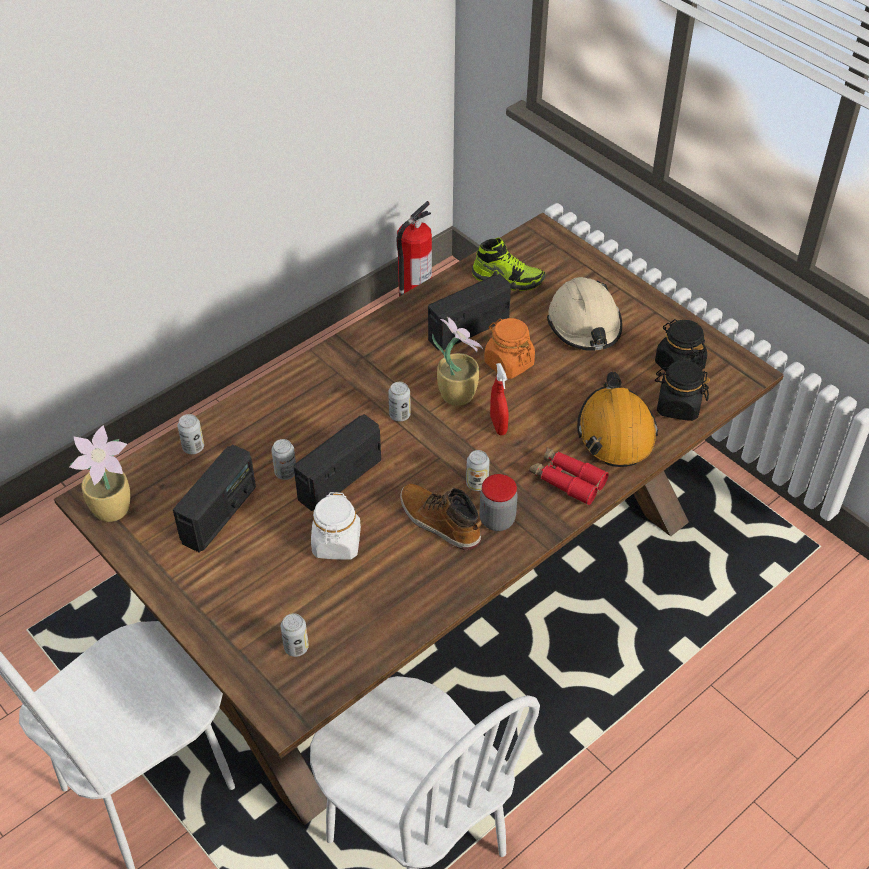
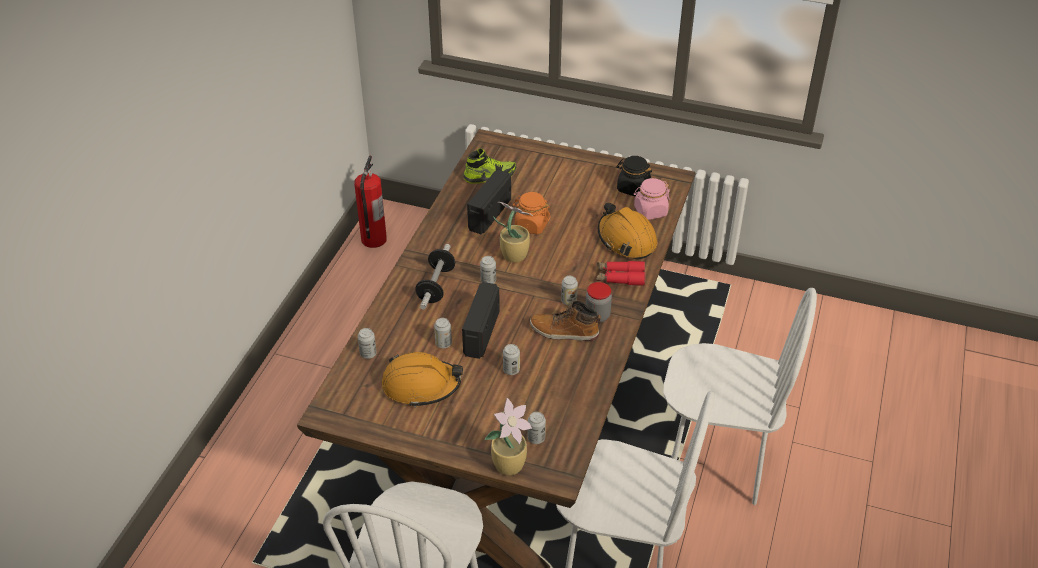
camera: 30 degrees left, 5 degrees down
potted plant [69,425,130,522] -> potted plant moved to [484,398,532,475]
radio [173,444,256,553] -> orange hard hat [382,352,463,408]
white jar [311,492,361,560] -> can [503,344,520,375]
red spray bottle [490,363,509,435] -> none
beige hard hat [547,277,622,351] -> none
black jar [655,360,710,421] -> pink jar [634,178,670,220]
none -> dumbbell [415,244,455,310]
none -> white chair [663,288,817,505]

